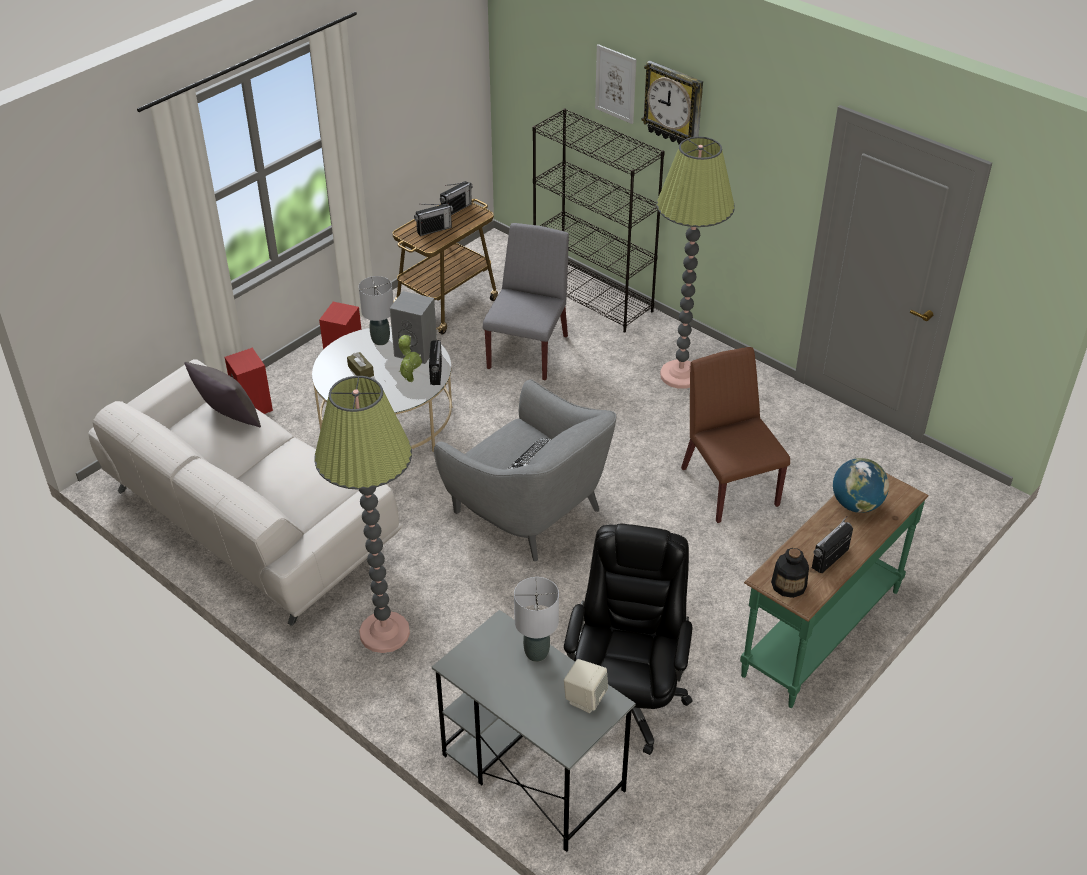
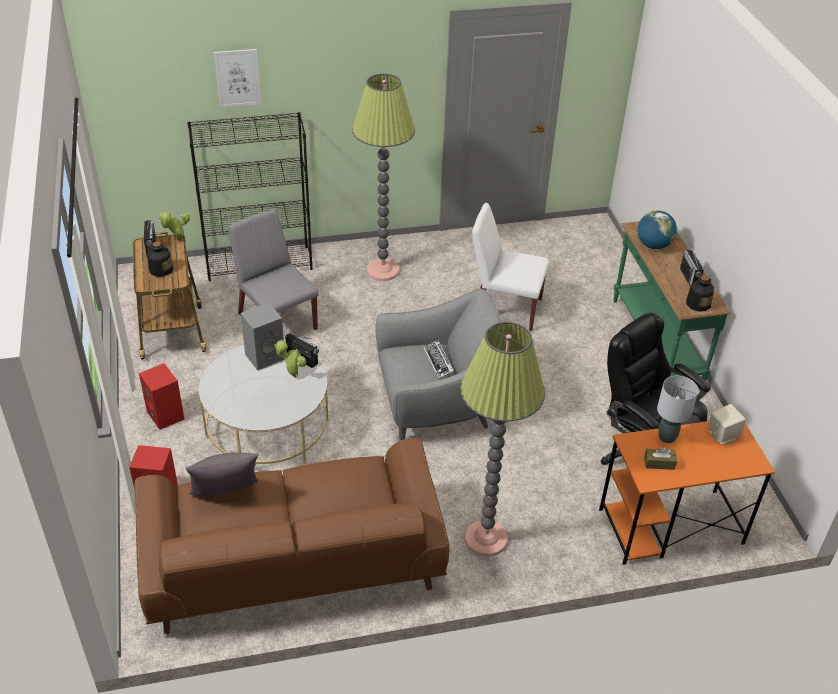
camera: 55 degrees left, 0 degrees up
white sofa [88,359,403,626] -> brown sofa [134,438,449,634]
brown tissue box [347,352,374,377] -> brown tissue box moved to [644,448,677,470]
grey table lamp [359,276,394,345] -> none
radio [414,204,453,236] -> bottle [147,242,173,277]
grey desk [432,610,636,852] -> orange desk [599,421,775,565]
wall clock [642,61,703,145] -> none
brown chair [681,347,790,523] -> white chair [472,203,549,331]
none -> potted plant [159,212,190,241]

